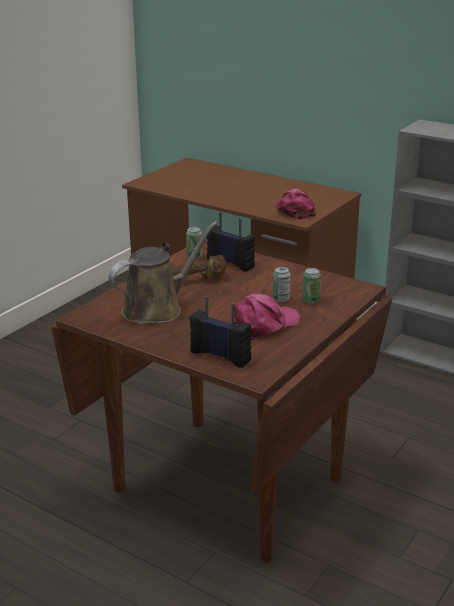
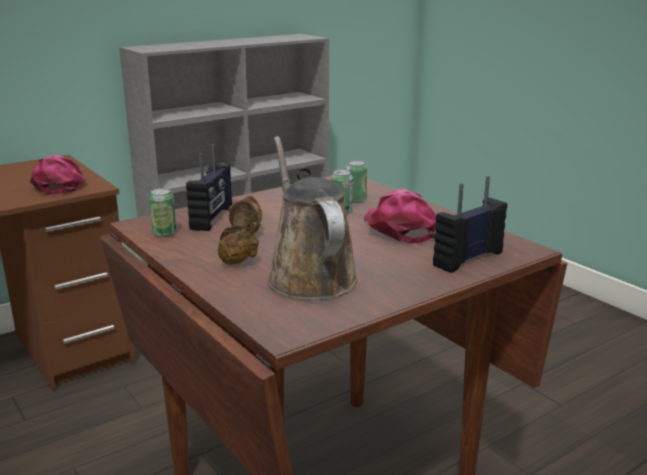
camera: 70 degrees left, 5 degrees down
radio [207,213,255,272] -> radio turned 135 degrees clockwise [186,144,232,231]
pink cap [275,189,316,219] -> pink cap turned 75 degrees clockwise [30,155,85,194]

